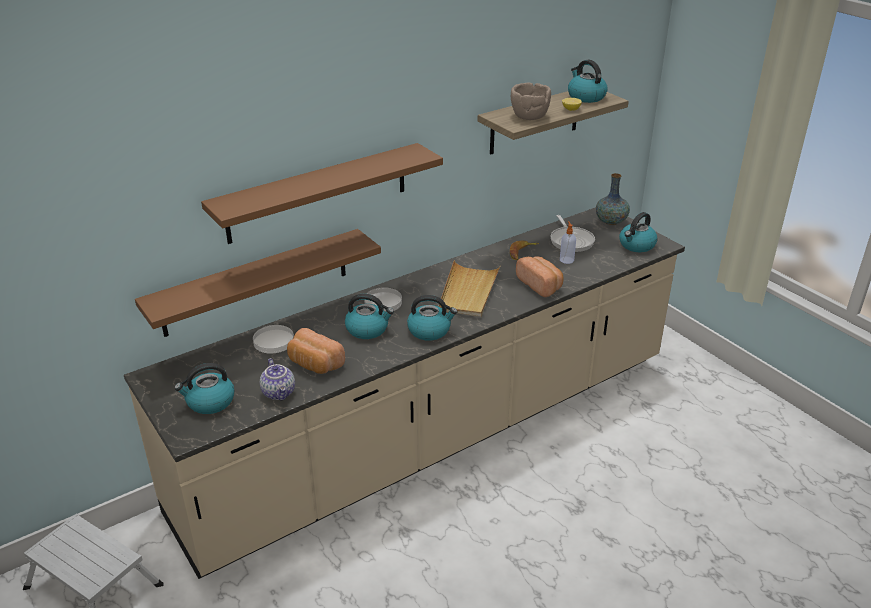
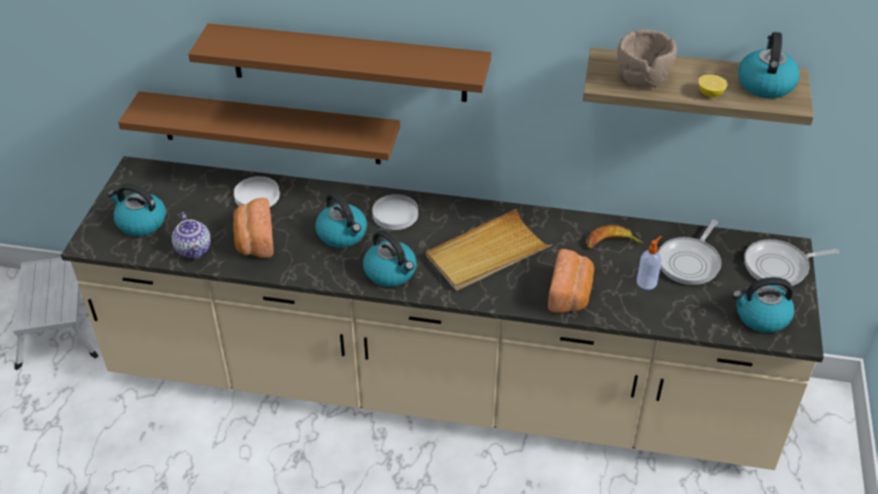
camera: 45 degrees right, 10 degrees up
teapot [260,358,295,400] -> teapot turned 45 degrees counterclockwise [172,212,211,259]
vase [596,173,630,225] -> frying pan [744,239,839,287]

